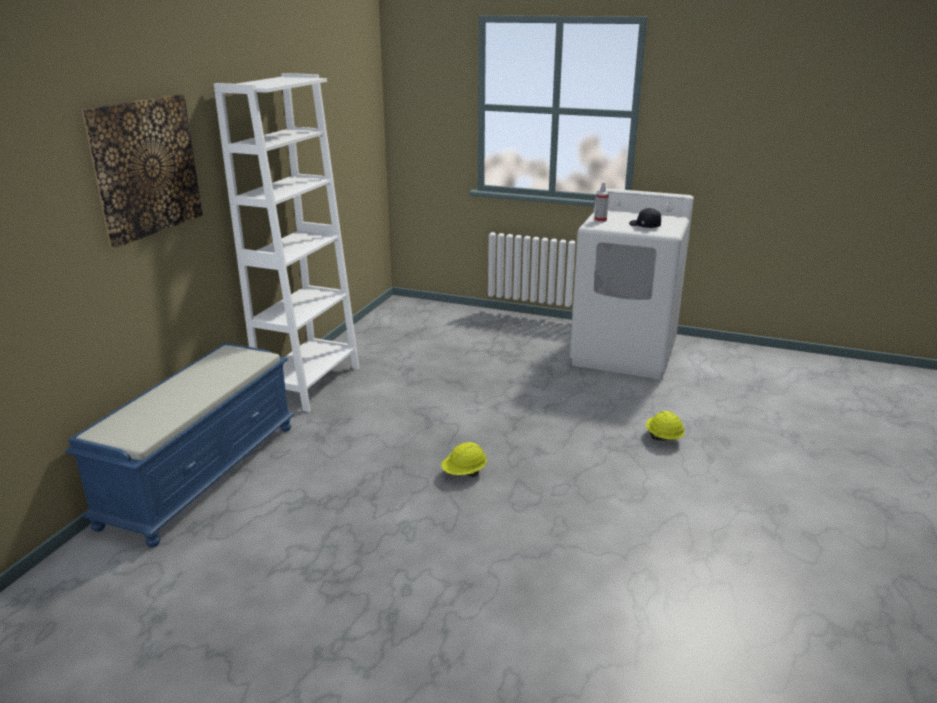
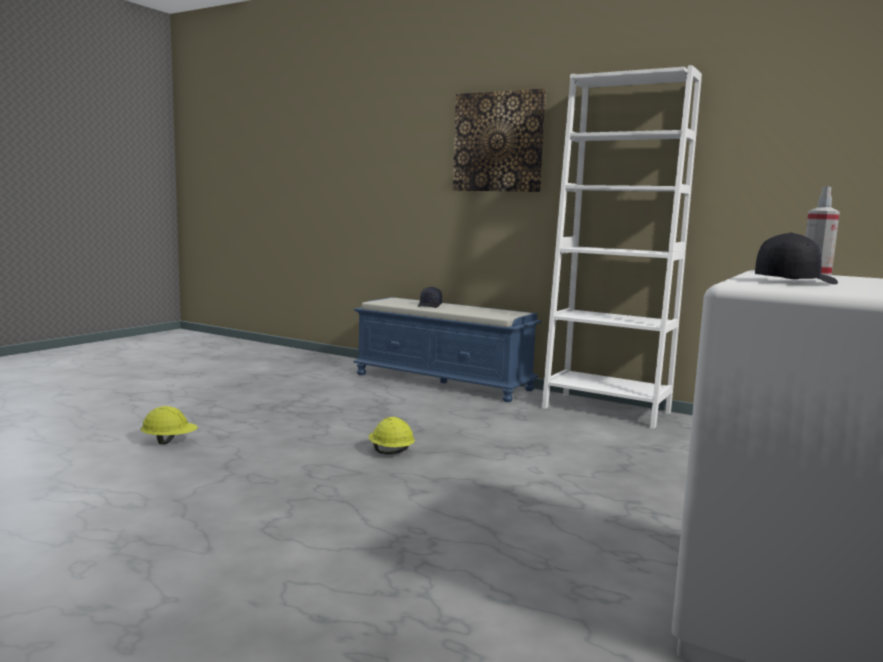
camera: 100 degrees right, 15 degrees down
yellow hard hat [646,411,685,440] -> yellow hard hat moved to [141,406,198,444]
none -> black cap [418,287,442,308]

